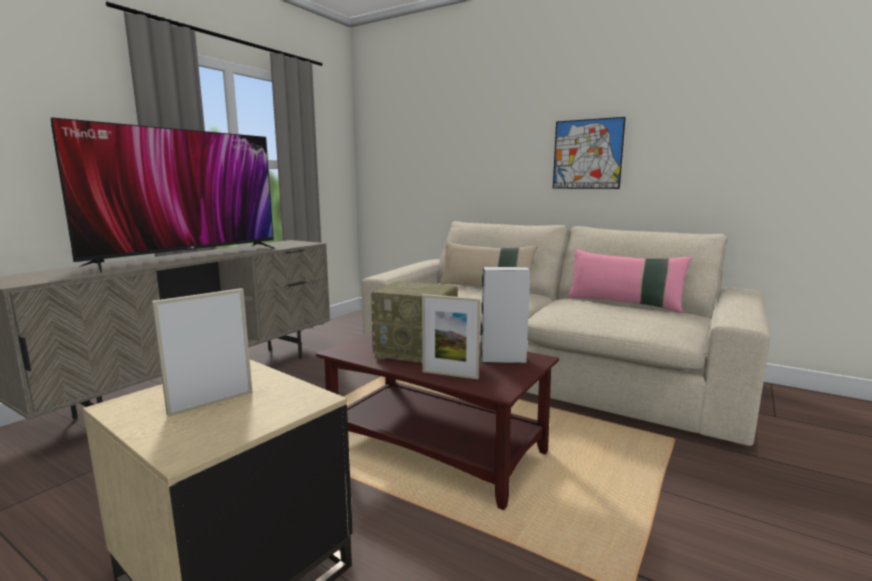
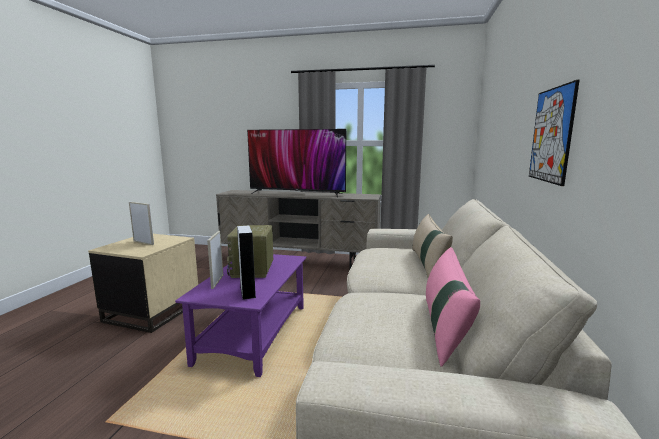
camera: 70 degrees right, 0 degrees up
brown coffee table [316,332,559,510] -> purple coffee table [175,254,306,377]

